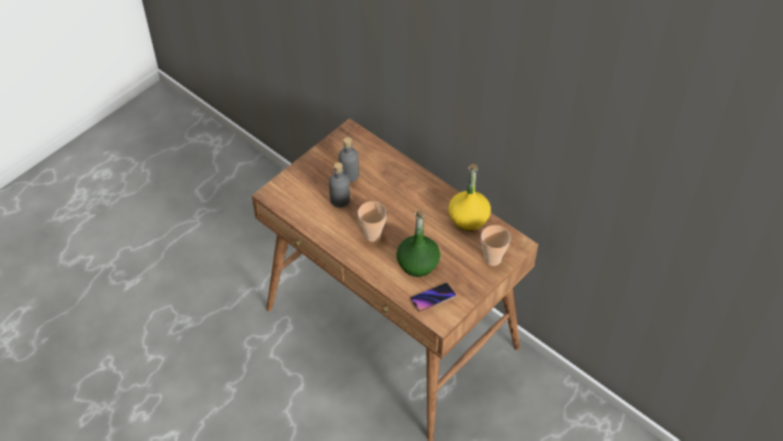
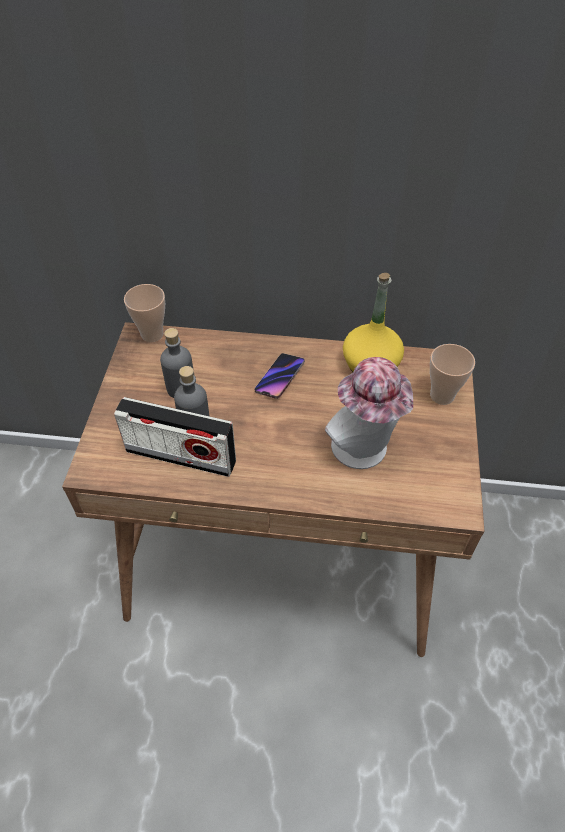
camera: 35 degrees left, 0 degrees up
cup [358,201,387,242] -> cup moved to [124,284,165,342]
green bottle [396,210,440,277] -> hat [325,357,413,469]
phone [410,283,456,312] -> phone moved to [254,353,305,399]
none -> radio [114,397,236,477]

